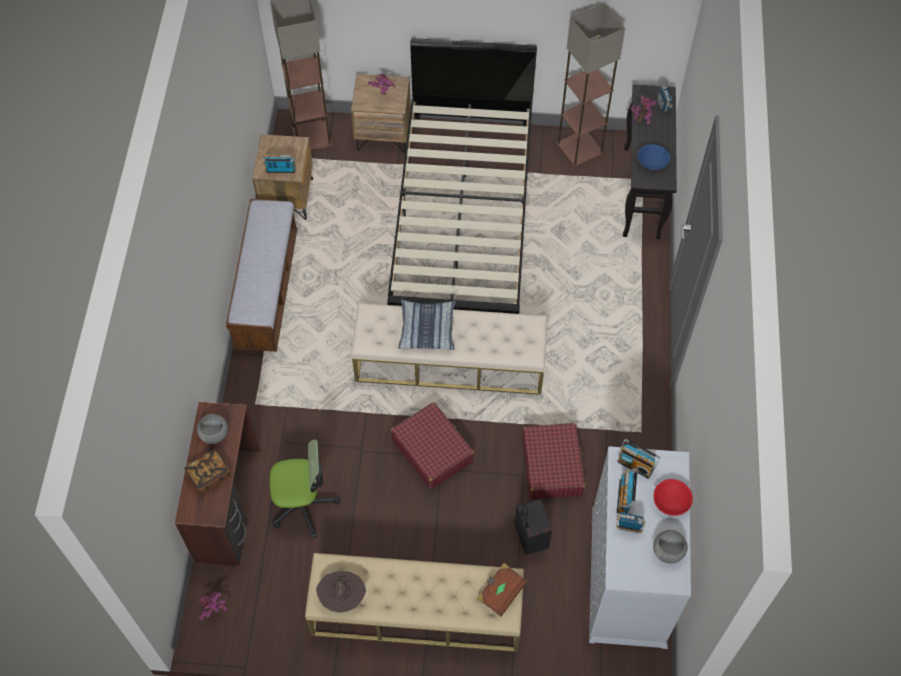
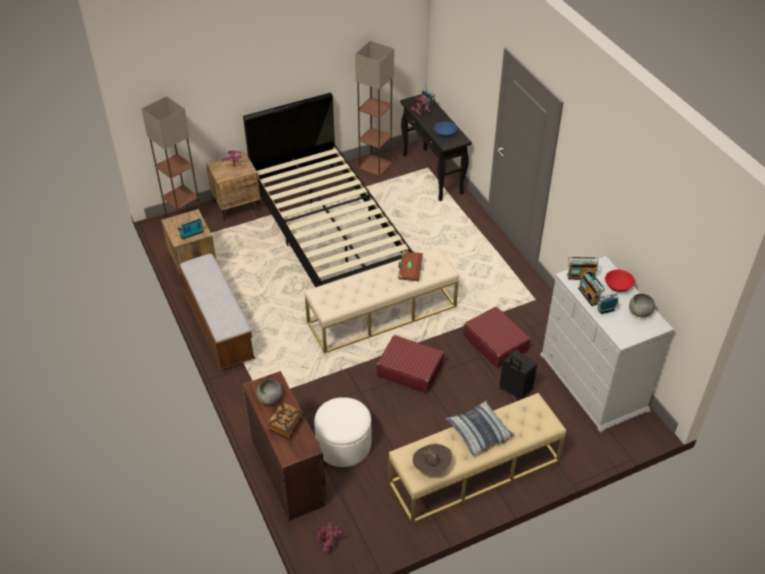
camera: 30 degrees left, 15 degrees down
office chair [270,439,340,539] -> white ottoman [314,397,371,467]
pillow [398,300,456,350] -> pillow moved to [445,400,515,456]
brown book [477,563,528,617] -> brown book moved to [398,251,423,281]

